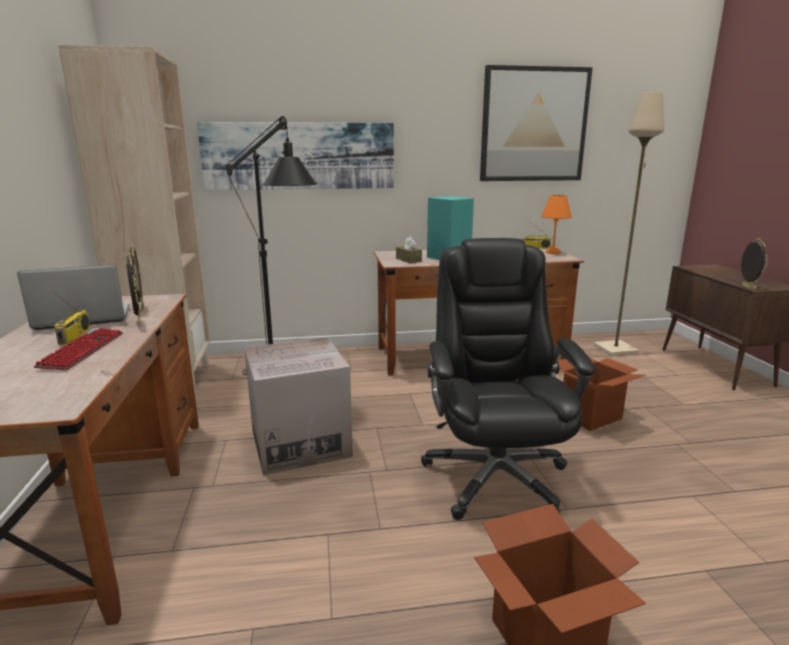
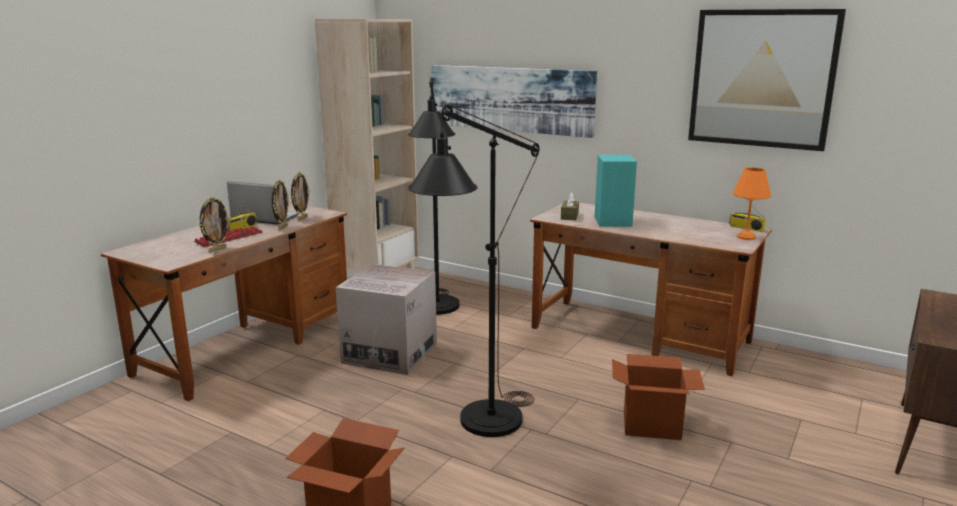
camera: 40 degrees right, 0 degrees up
black office chair [421,238,595,520] -> black floor lamp [408,104,540,437]
beige floor lamp [594,92,664,356] -> none
picture frame [741,238,768,290] -> picture frame moved to [199,196,230,253]

